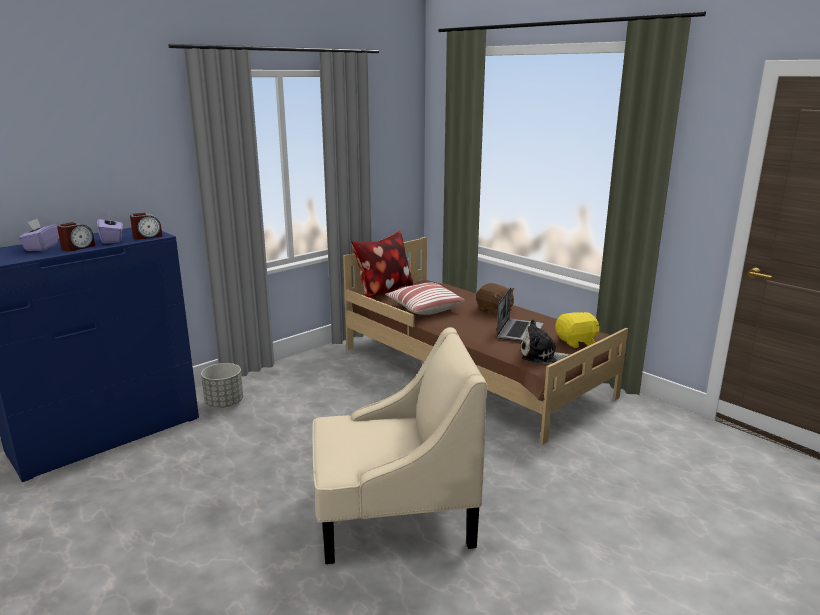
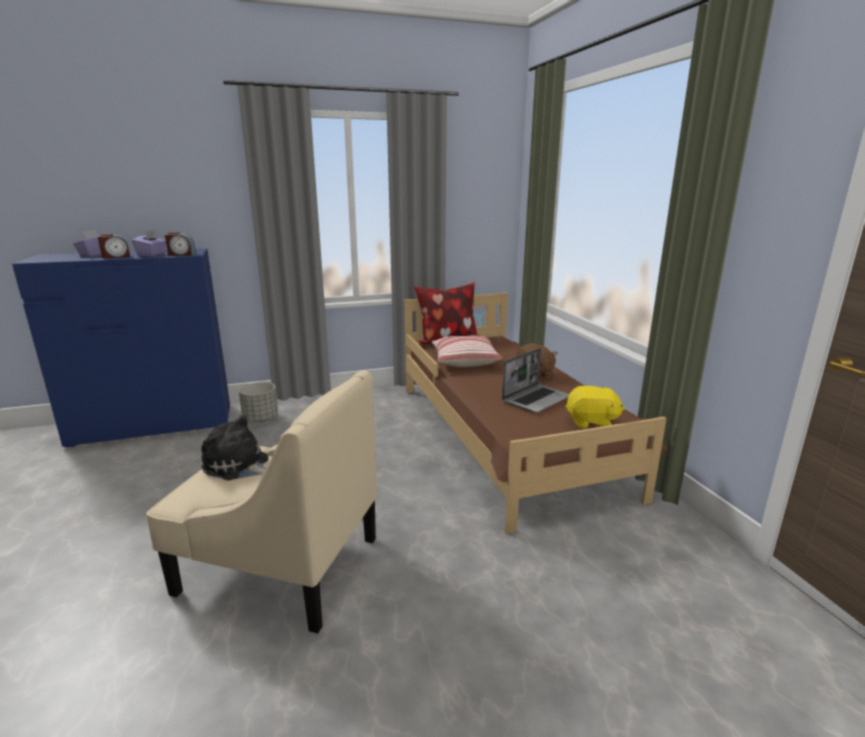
camera: 25 degrees right, 0 degrees up
plush toy [520,319,571,363] -> plush toy moved to [201,415,268,481]

